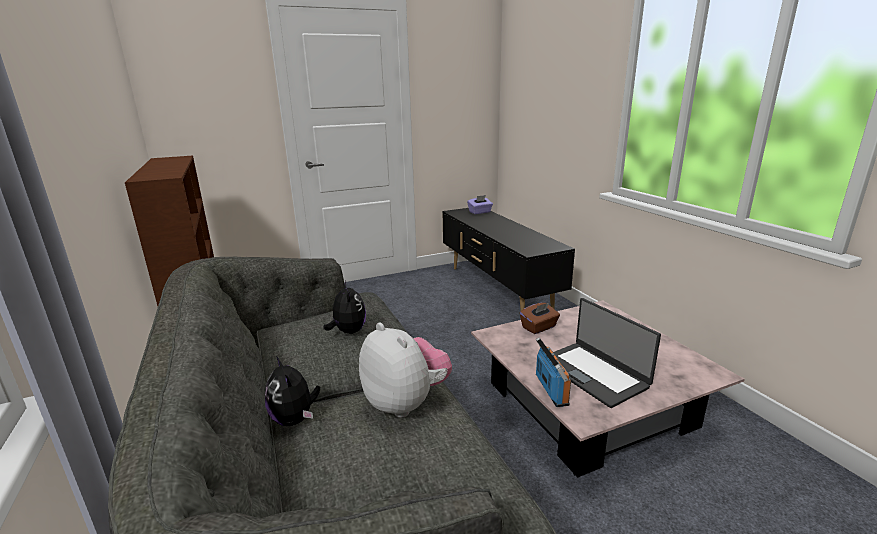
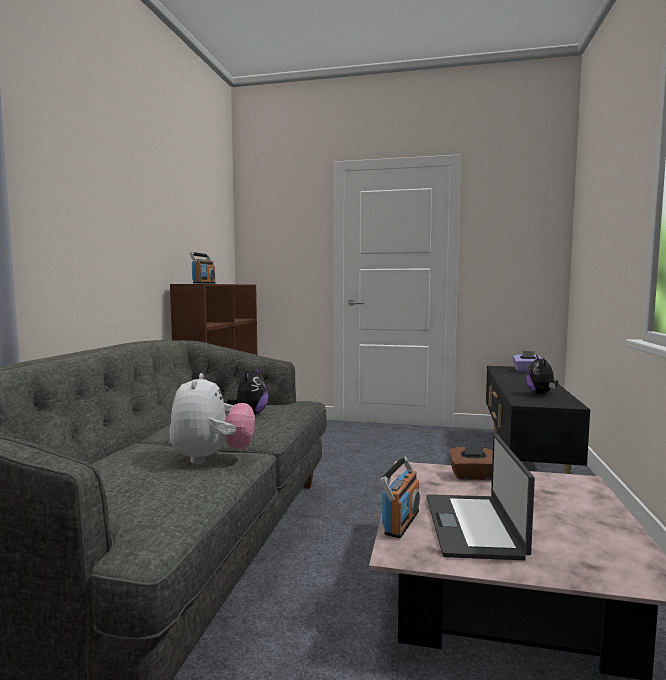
camera: 35 degrees right, 15 degrees down
plush toy [265,356,320,426] -> plush toy moved to [526,355,558,394]
none -> radio [189,252,216,284]

